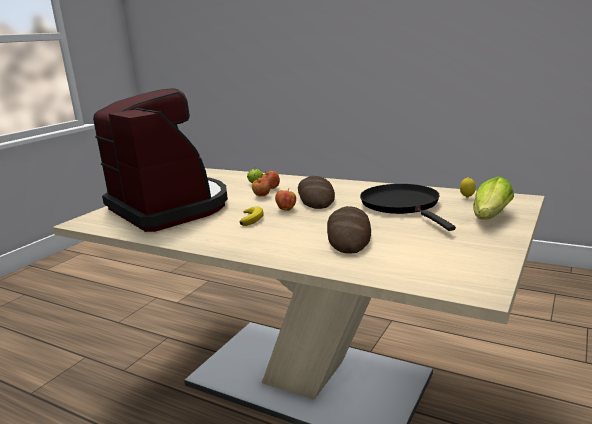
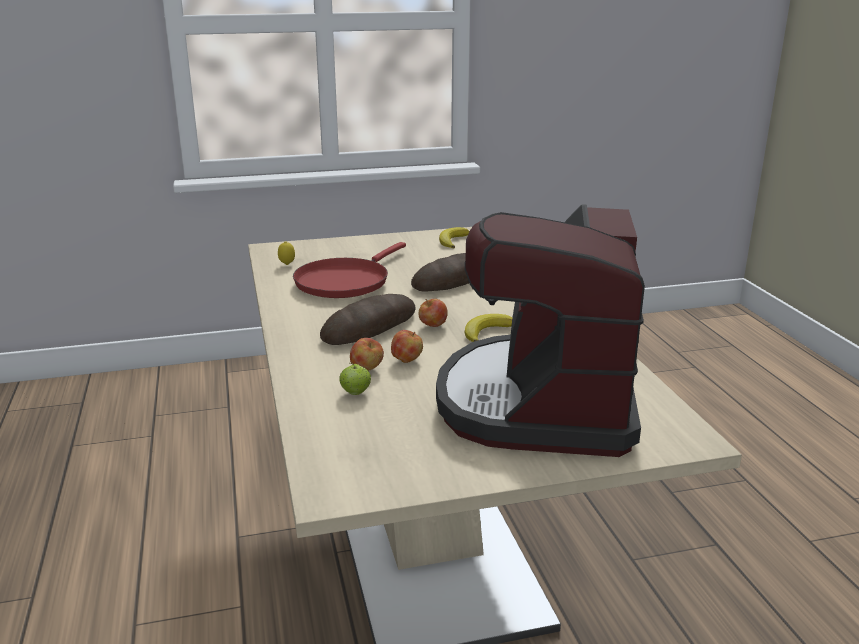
camera: 135 degrees left, 5 degrees up
black frying pan [360,184,456,231] -> red frying pan [293,242,406,298]
lettuce [473,176,514,220] -> none
none -> banana [439,227,470,248]

